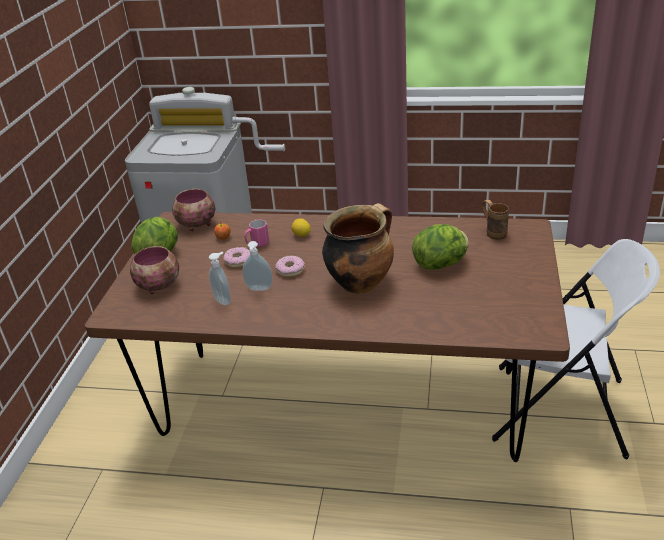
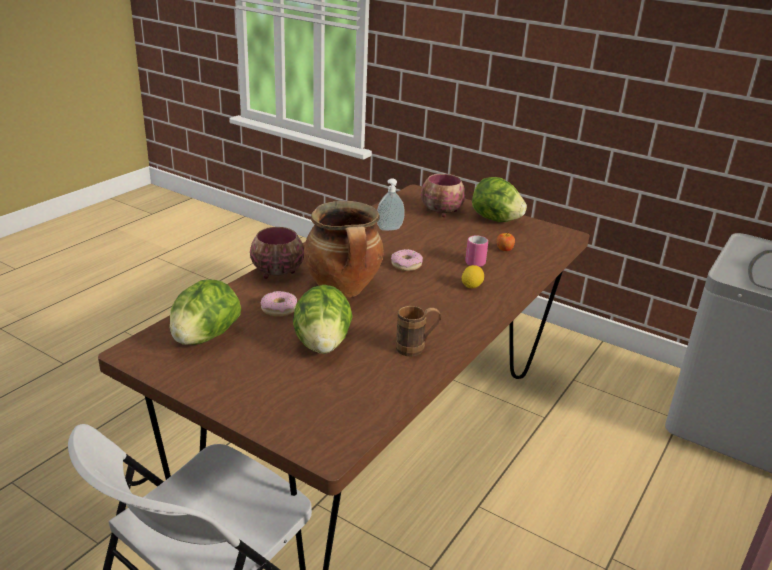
camera: 110 degrees right, 5 degrees down
bowl [172,189,215,231] -> bowl moved to [250,227,304,279]
donut [223,247,250,268] -> donut moved to [261,291,297,316]
soap dispenser [242,241,273,291] -> none
brown mug [482,200,509,240] -> brown mug moved to [396,306,441,356]
none -> lettuce [170,279,241,345]

